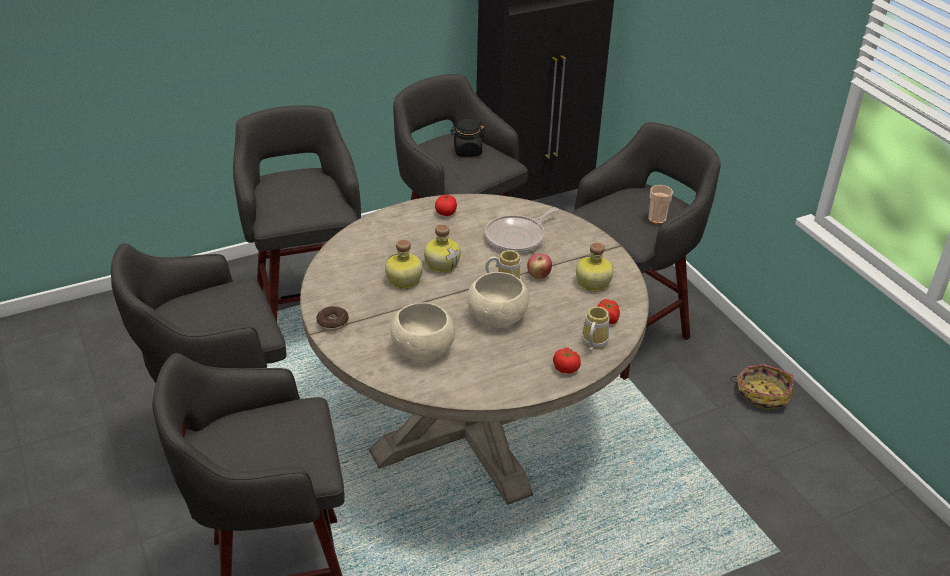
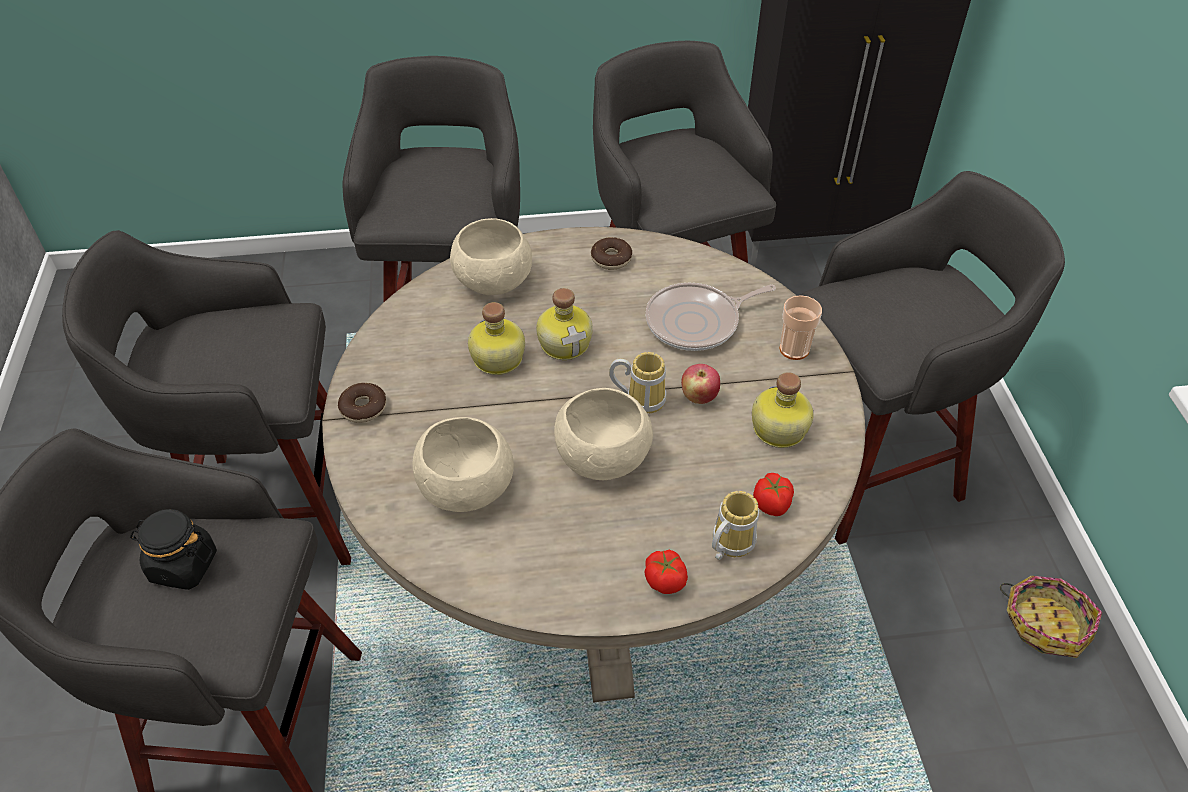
camera: 20 degrees right, 10 degrees up
tomato [435,195,457,216] -> donut [591,237,632,270]
black jar [450,119,485,157] -> black jar moved to [130,509,217,590]
cup [648,185,673,224] -> cup moved to [780,295,822,360]
none -> beige bowl [450,218,532,295]

